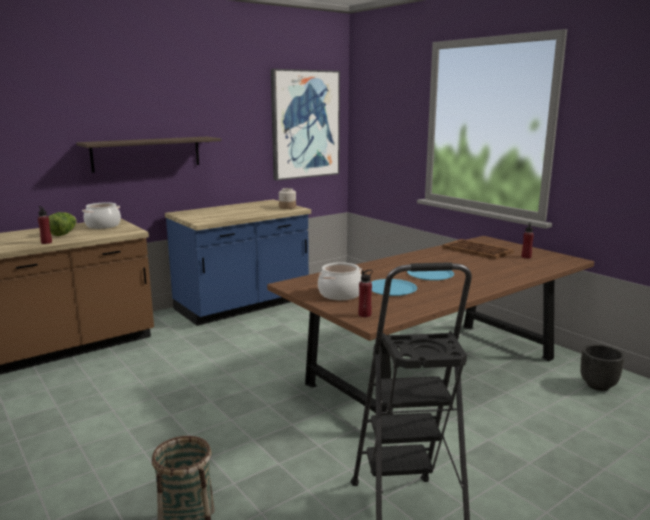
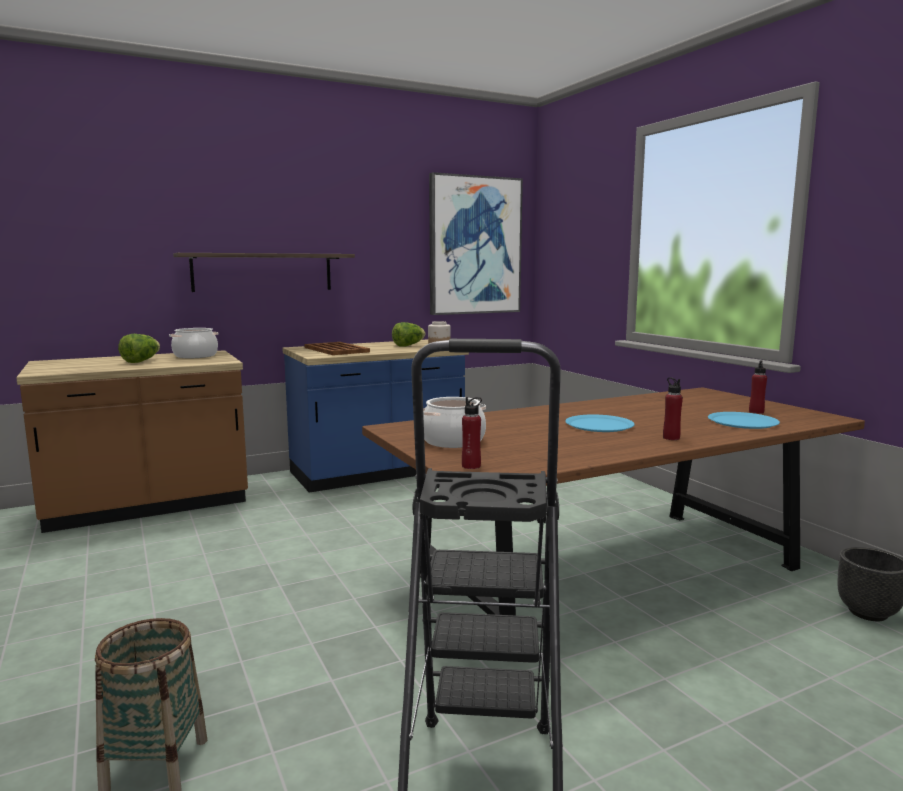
camera: 10 degrees right, 5 degrees down
red bottle [38,206,52,244] -> red bottle moved to [663,377,683,440]
blue plate [371,279,417,296] -> blue plate moved to [708,412,780,429]
brown tray [442,239,514,260] -> brown tray moved to [304,342,370,355]
none -> lettuce [392,322,425,347]

